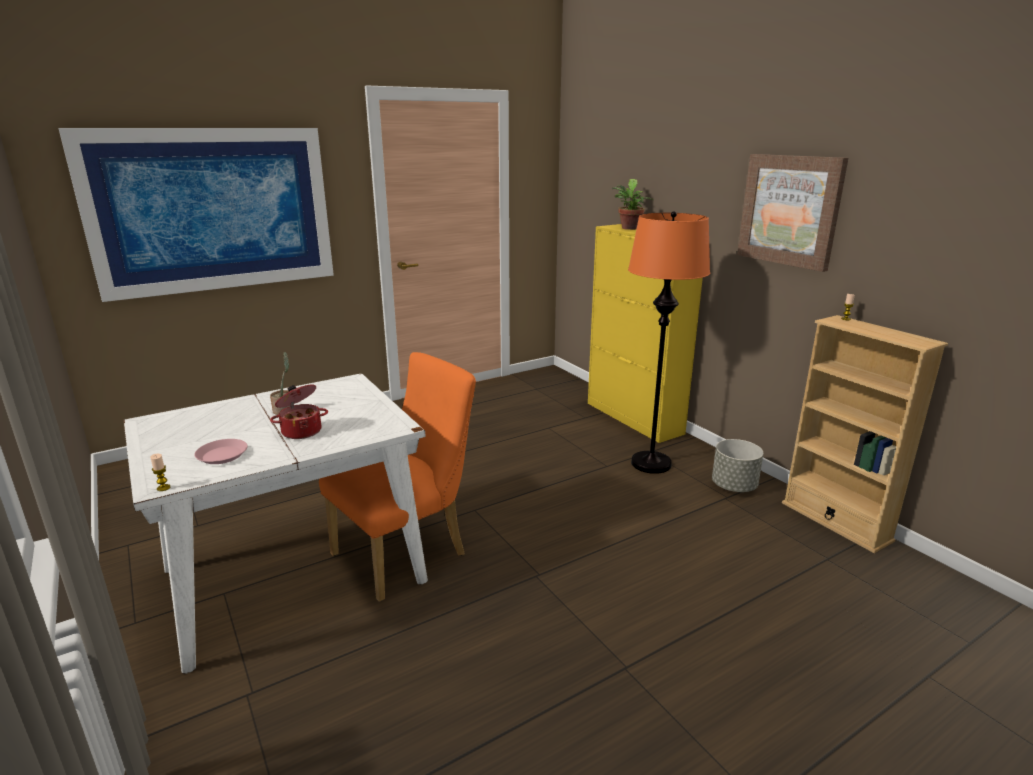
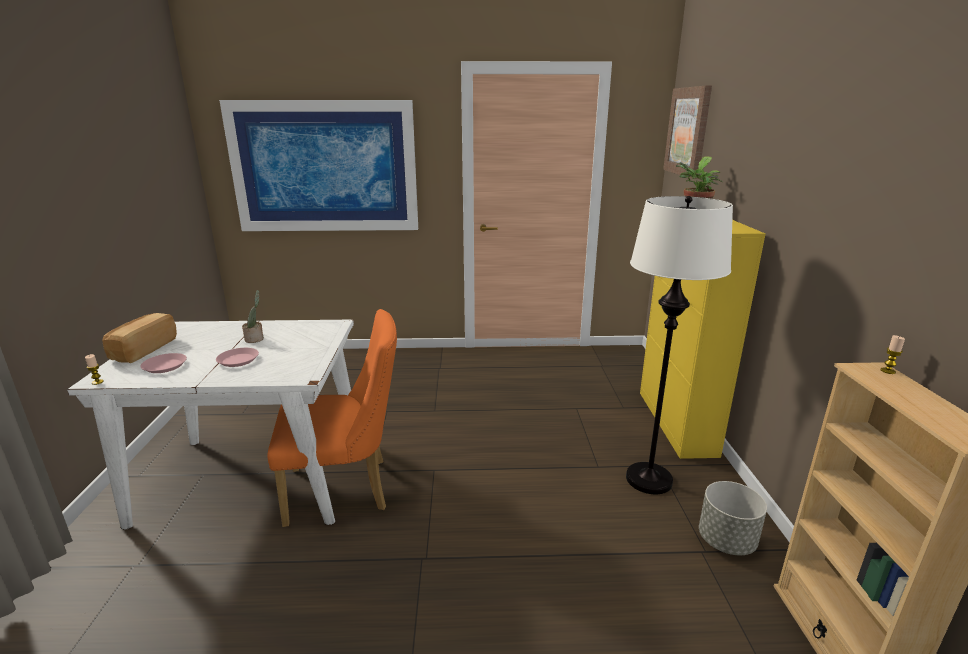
camera: 30 degrees right, 0 degrees up
cooking pot [270,384,328,439] -> pink plate [216,348,259,367]
orange floor lamp [628,211,710,474] -> white floor lamp [626,196,733,494]
picture [737,154,848,272] -> picture moved to [663,86,712,179]
none -> bread [102,313,177,363]

